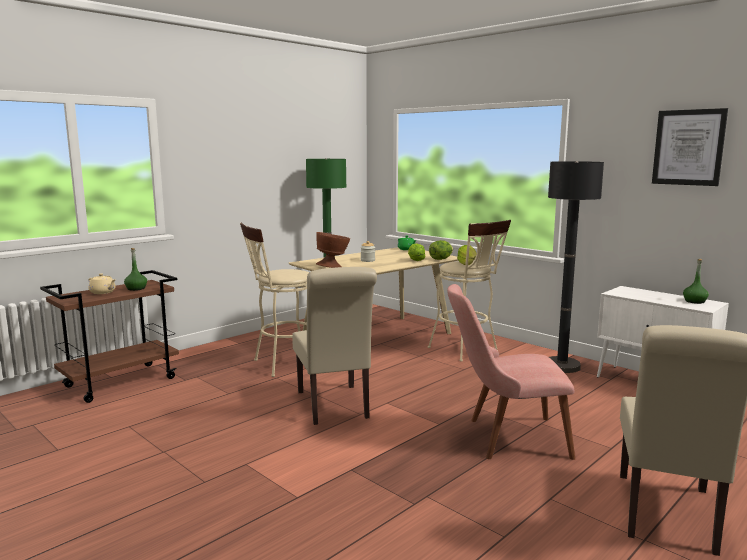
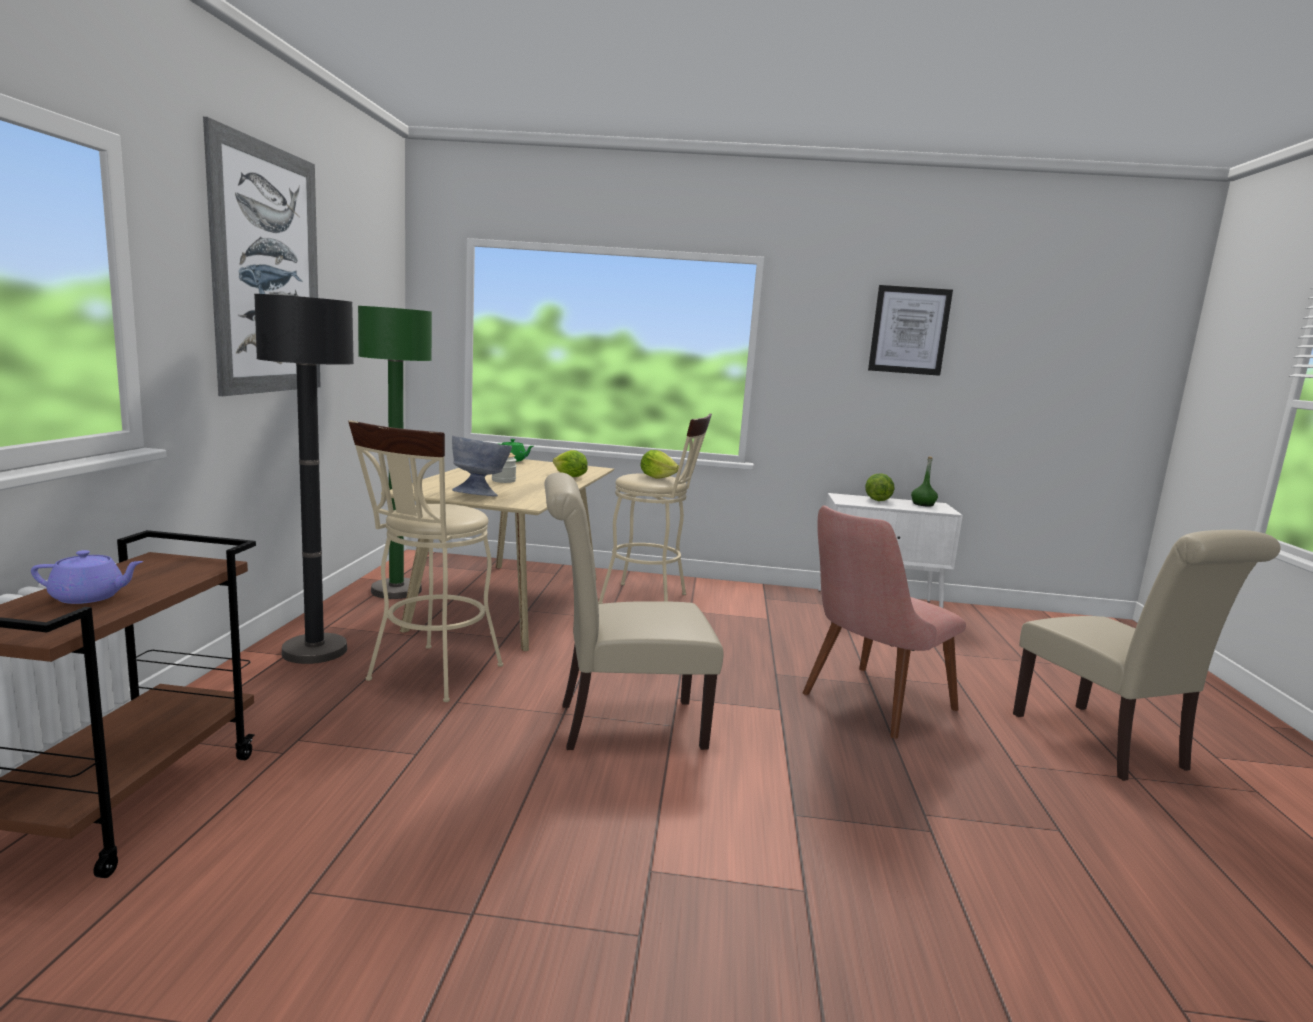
camera: 40 degrees left, 0 degrees up
beige teapot [88,273,116,294] -> purple teapot [31,550,143,604]
green bottle [124,248,147,291] -> none
beige chair [292,267,377,425] -> beige chair turned 135 degrees clockwise [544,472,723,750]
brown bowl [316,232,350,268] -> grey bowl [452,436,512,497]
lettuce [429,240,453,260] -> lettuce moved to [865,473,894,501]
black floor lamp [548,161,604,373] -> black floor lamp moved to [254,294,354,664]
none -> picture [203,117,320,396]

